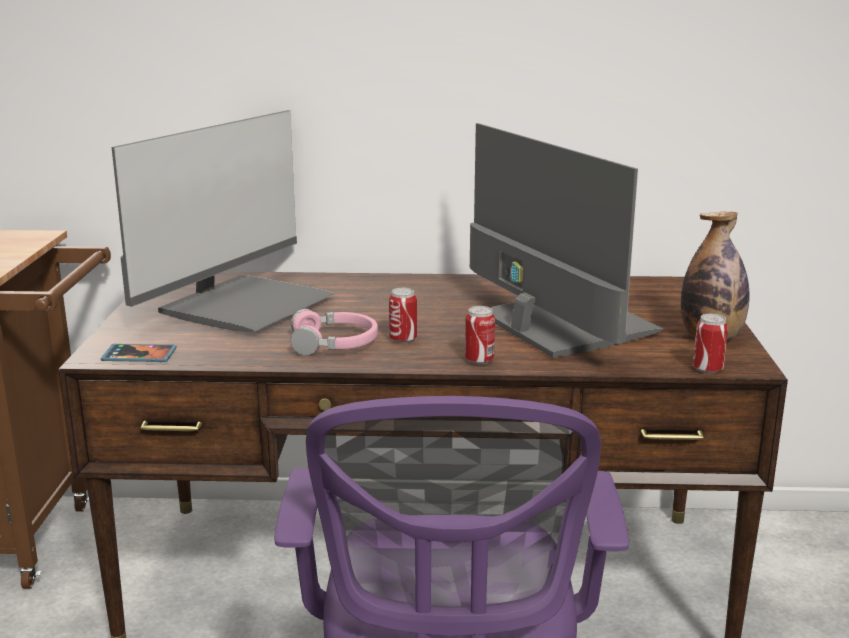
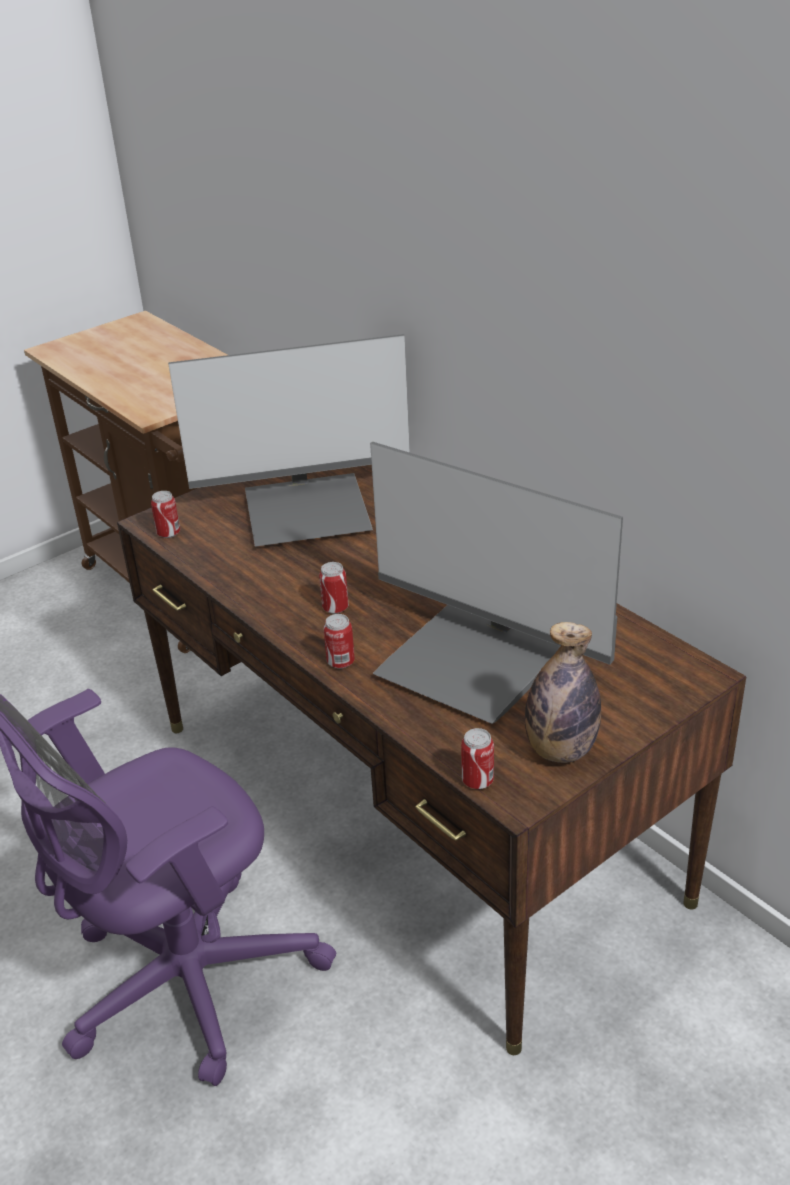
camera: 50 degrees right, 15 degrees up
phone [101,344,177,362] -> can [151,491,180,538]
pink headphones [291,309,378,356] -> none
monitor [470,123,663,358] -> monitor turned 105 degrees clockwise [370,441,623,724]

